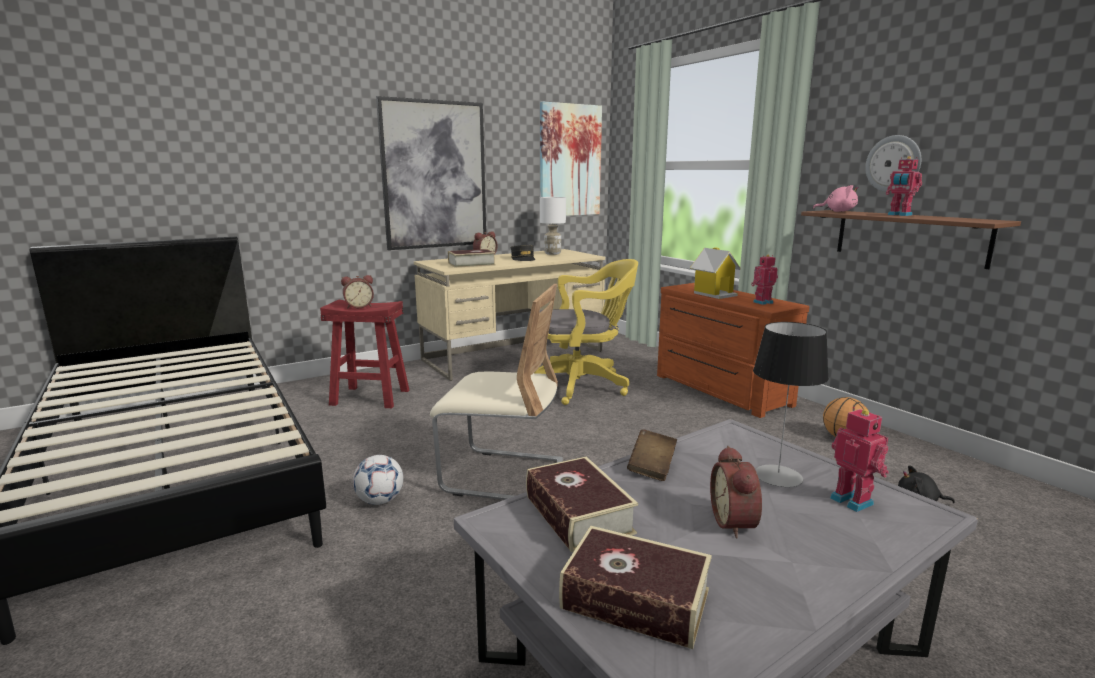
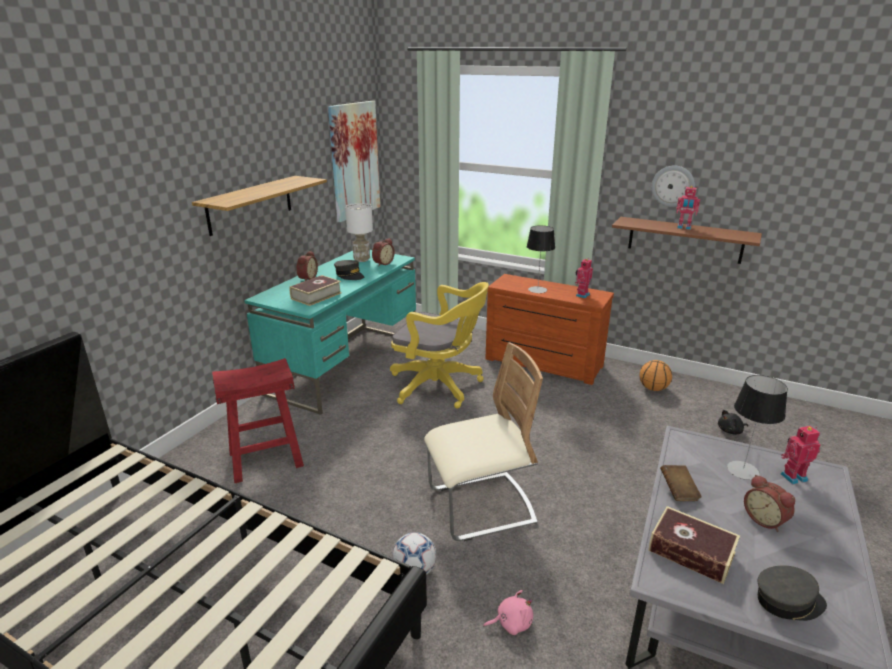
camera: 30 degrees left, 10 degrees up
alarm clock [341,275,374,308] -> alarm clock moved to [372,238,395,266]
picture [376,96,486,250] -> shelf [192,176,327,236]
beige desk [414,249,605,381] -> turquoise desk [244,250,416,415]
yellow office chair [534,259,638,405] -> yellow office chair turned 60 degrees clockwise [390,282,489,409]
book [559,526,712,649] -> grey cap [758,566,827,621]
toy house [690,248,741,299] -> table lamp [526,225,555,293]
pink plush toy [813,185,858,212] -> pink plush toy moved to [483,590,533,635]
toy robot [830,407,889,512] -> toy robot turned 45 degrees counterclockwise [781,426,821,484]

